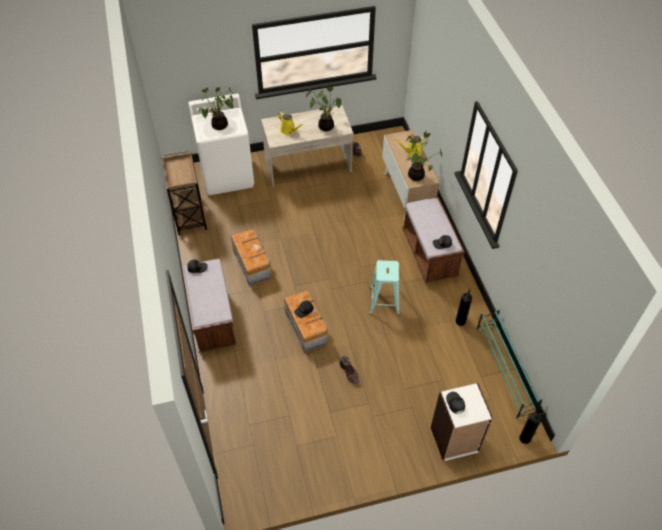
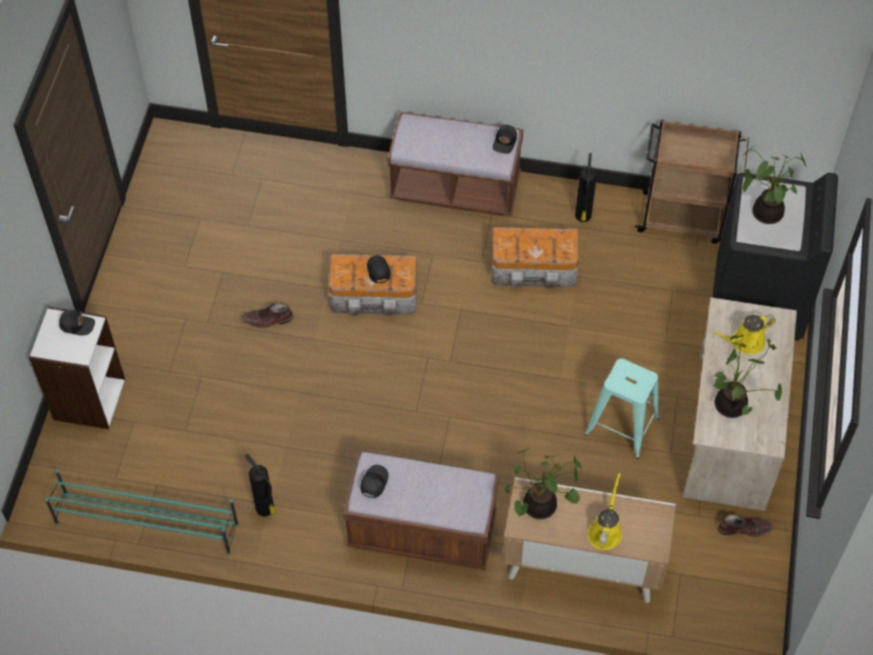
camera: 115 degrees right, 5 degrees up
white washing machine [188,94,254,195] -> black washing machine [712,173,838,341]
turquoise stool [369,260,400,316] -> turquoise stool moved to [585,358,660,459]
fire extinguisher [519,412,546,444] -> fire extinguisher moved to [575,153,597,222]

